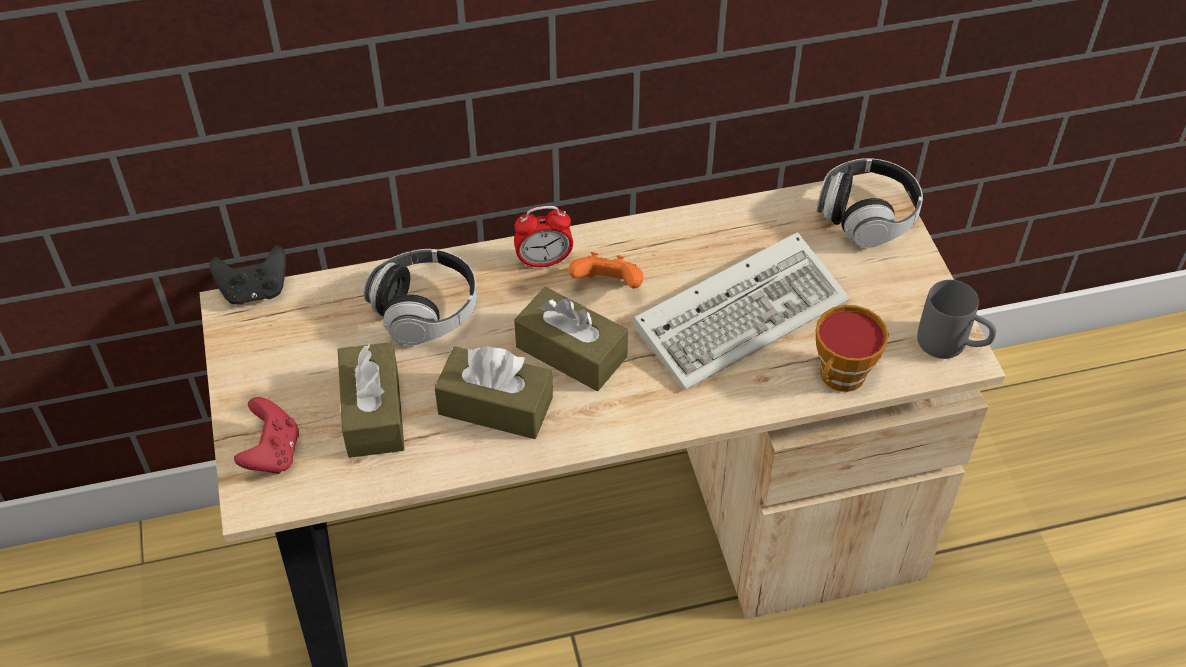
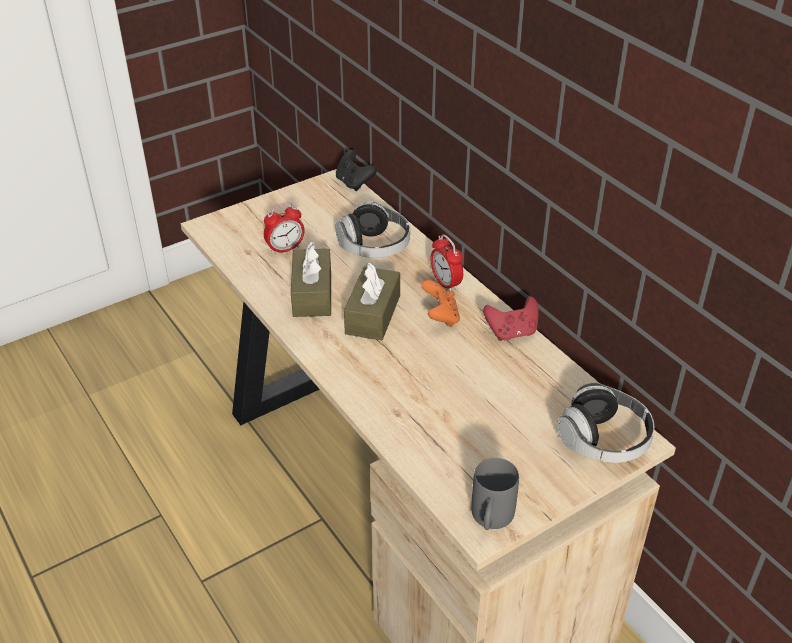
camera: 70 degrees right, 10 degrees down
red game controller [234,397,299,474] -> red game controller moved to [483,296,539,341]
brown tissue box [338,342,405,458] -> alarm clock [264,202,305,255]
keyboard [633,232,850,390] -> none
cup [816,305,889,392] -> none

